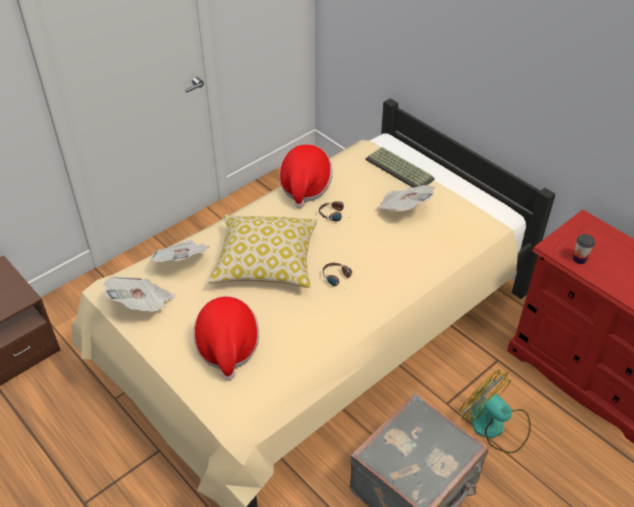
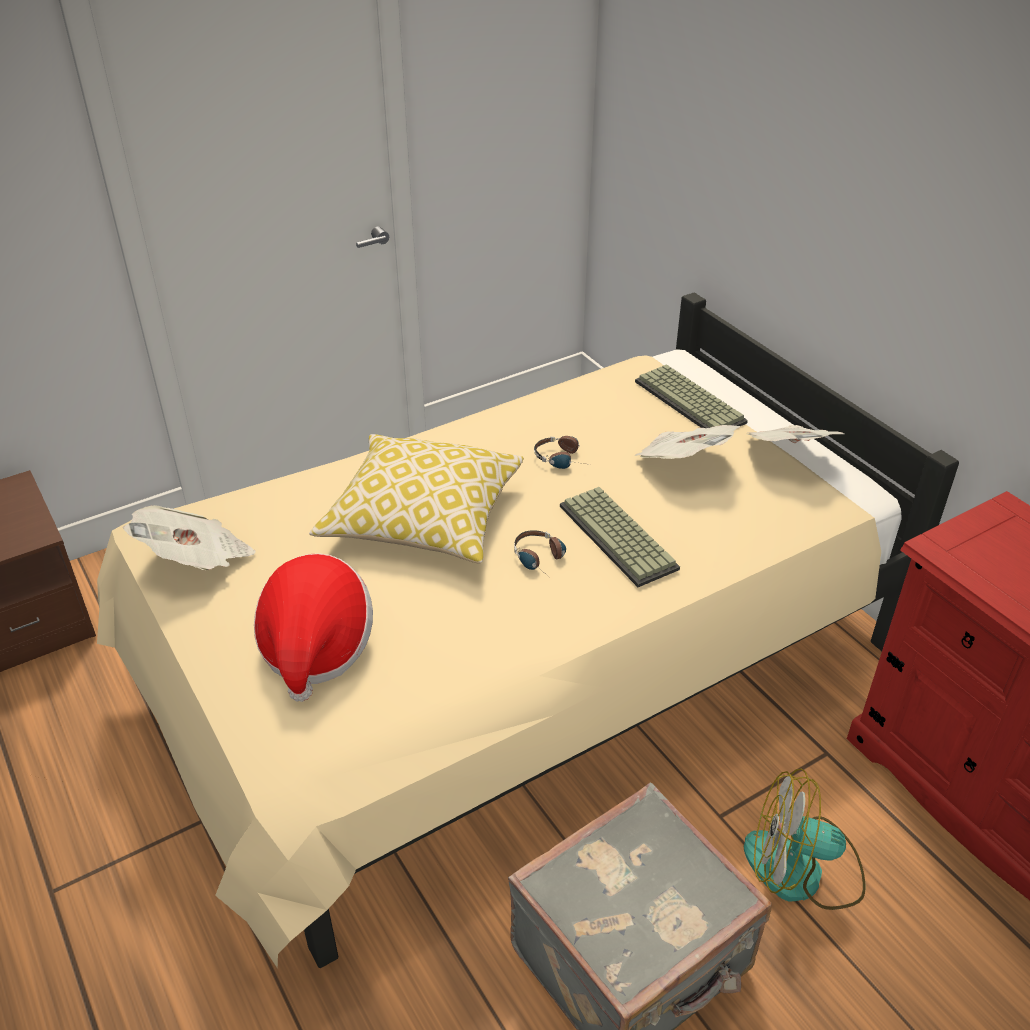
camera: 10 degrees right, 5 degrees down
newspaper [150,240,209,263] -> newspaper moved to [746,425,844,443]
hat [279,144,333,208] -> none
fan [459,369,531,453] -> fan turned 45 degrees counterclockwise [744,768,865,910]
cup [573,234,595,264] -> none
none -> keyboard [560,487,680,587]

